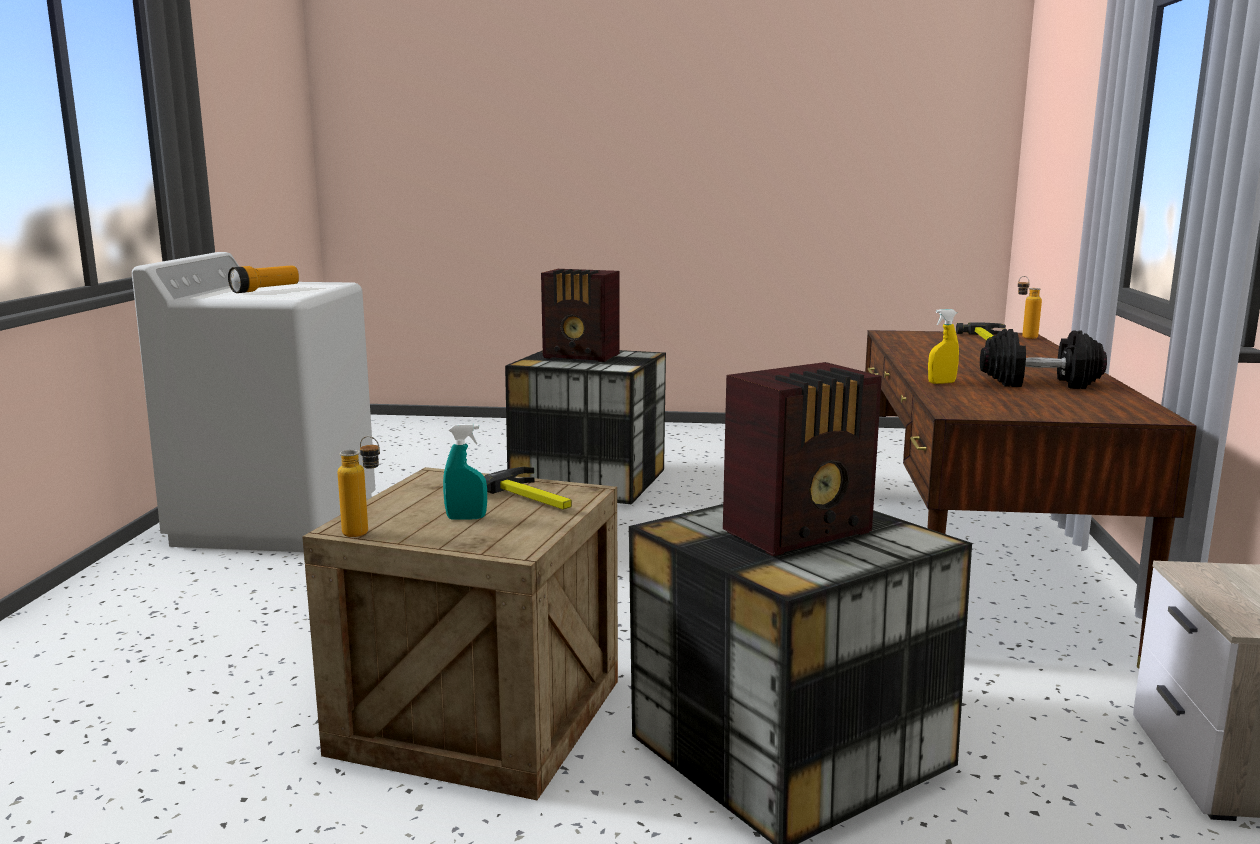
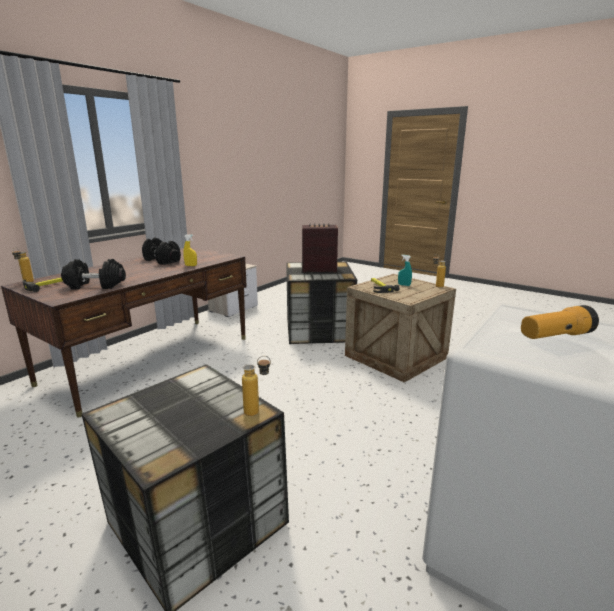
camera: 150 degrees left, 5 degrees up
radio [541,269,620,362] -> none
none -> black dumbbell [61,259,126,290]
none -> bottle [242,356,271,416]

